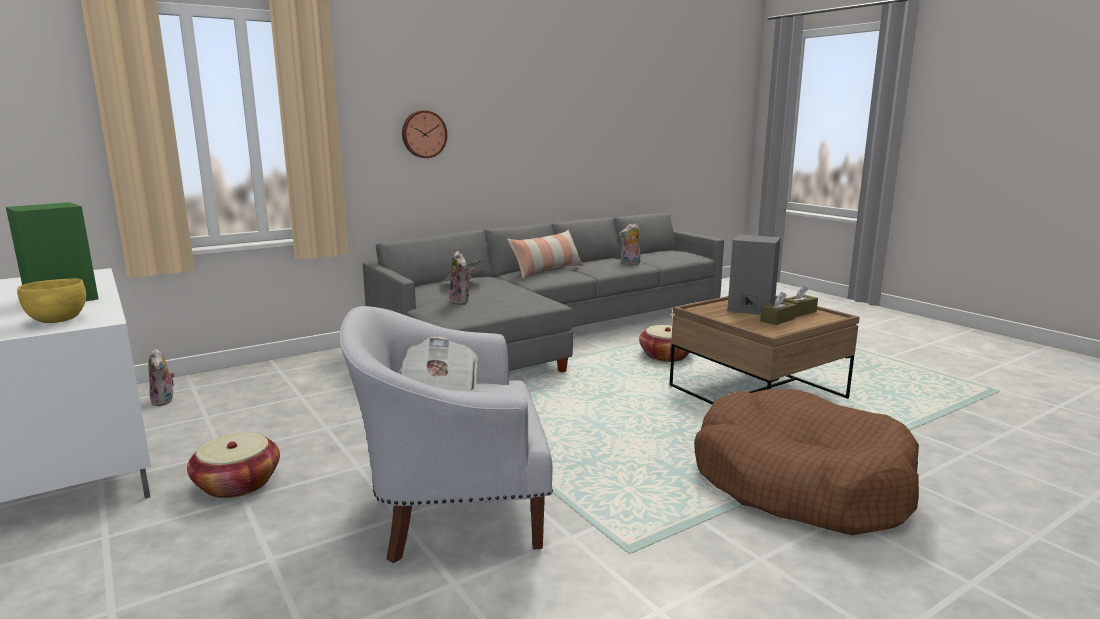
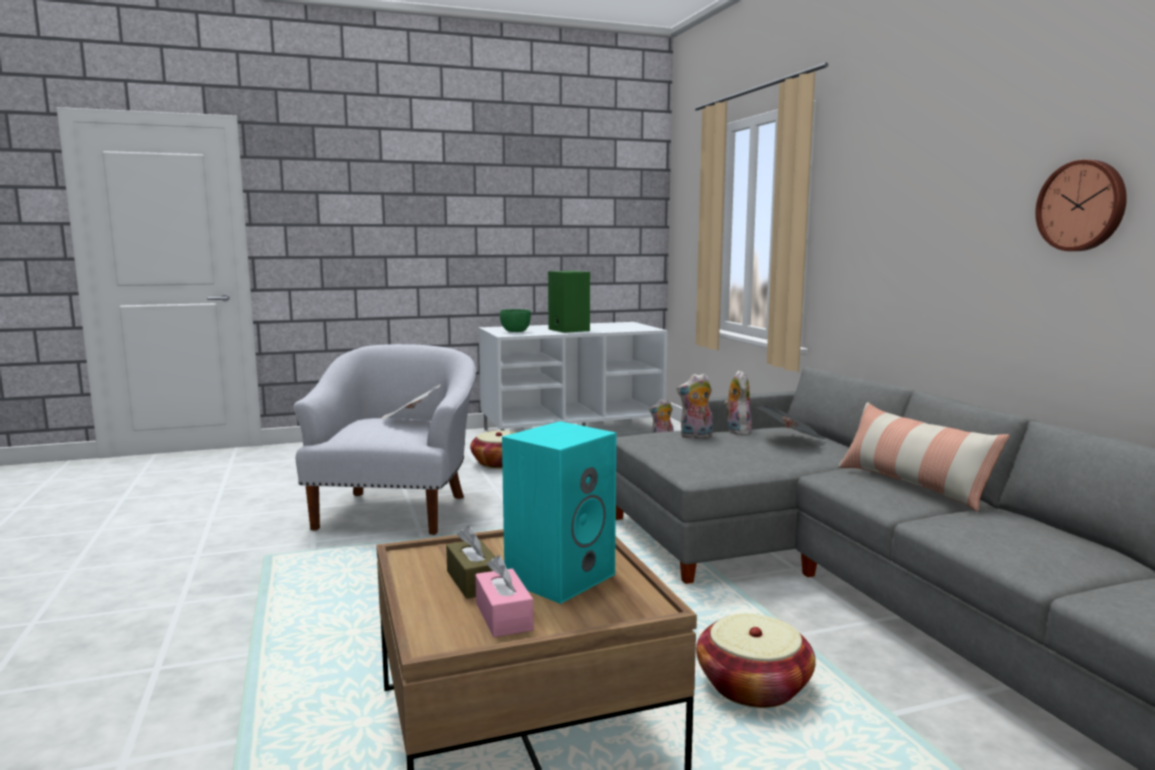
camera: 105 degrees right, 5 degrees down
yellow bowl [17,278,86,323] -> green bowl [500,309,531,332]
wall clock [402,110,447,158] -> wall clock moved to [1035,160,1127,251]
plush toy [619,224,641,265] -> plush toy moved to [724,370,752,435]
brown dog bed [694,389,919,535] -> none
grey speaker [728,235,781,315] -> turquoise speaker [502,421,616,604]
brown tissue box [783,285,818,317] -> pink tissue box [475,555,534,637]

